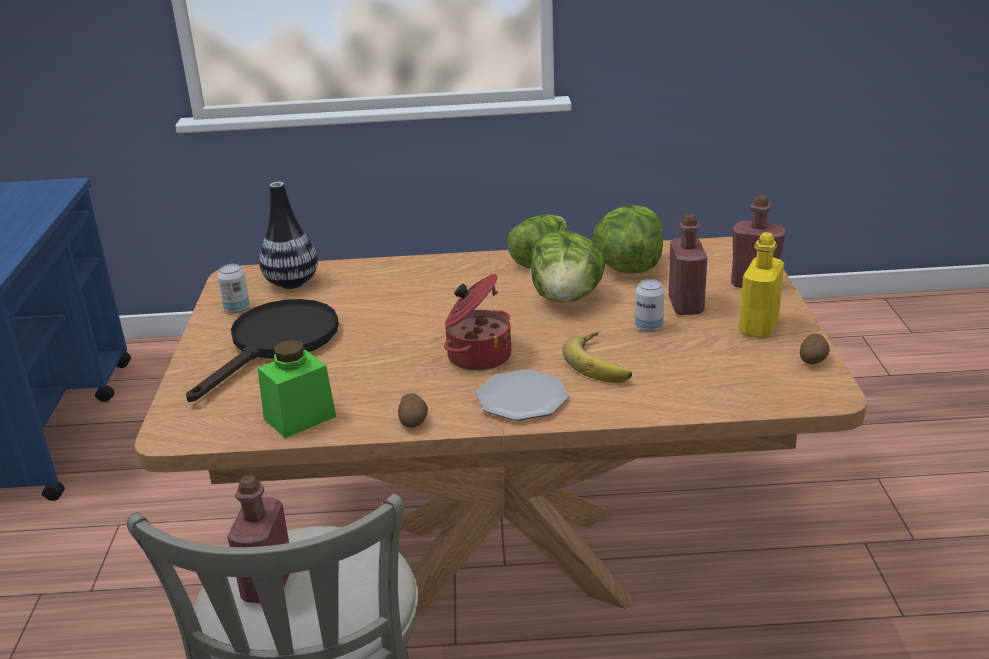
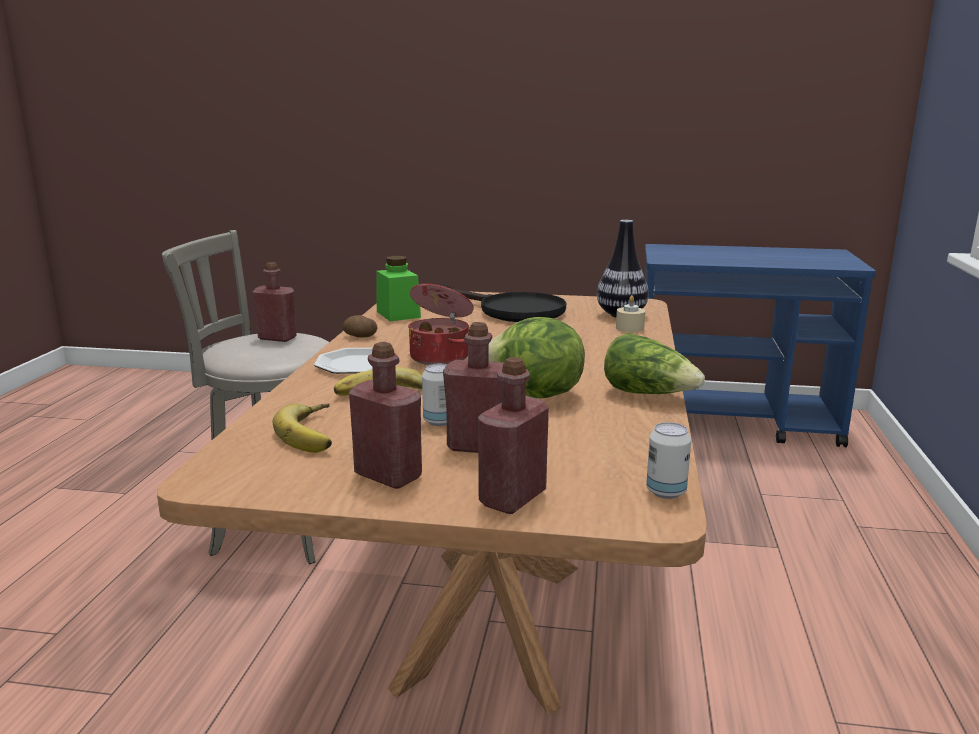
camera: 100 degrees right, 10 degrees down
can [218,264,250,313] -> can moved to [646,422,691,499]
lettuce [592,205,663,274] -> none
yellow bottle [739,232,784,339] -> red bottle [349,342,422,489]
potato [800,334,830,364] -> none
none -> banana [272,403,332,453]
none -> beige candle [616,295,645,332]

